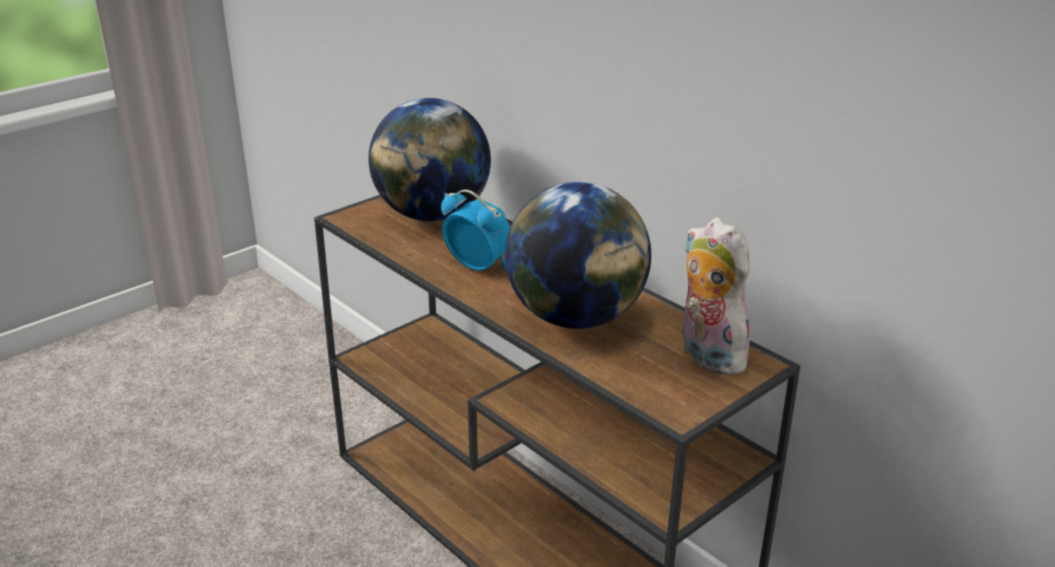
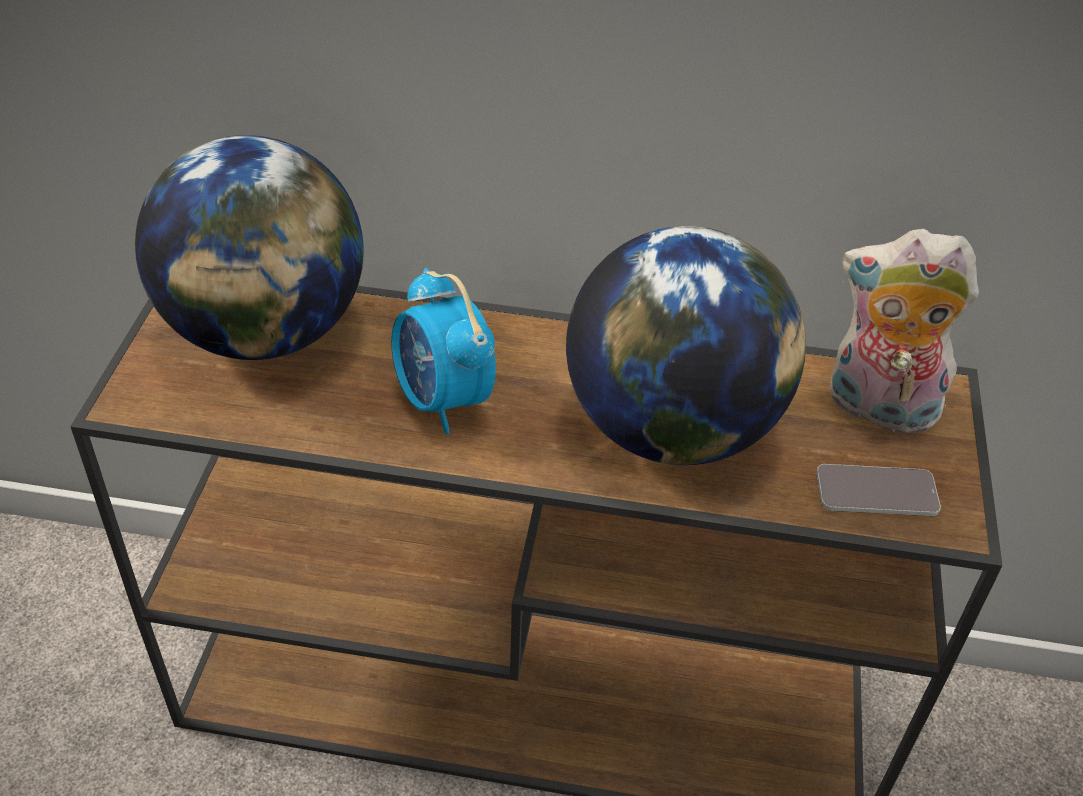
camera: 40 degrees left, 15 degrees up
alarm clock [441,190,510,271] -> alarm clock turned 120 degrees counterclockwise [391,268,496,434]
none -> phone [816,464,941,516]

